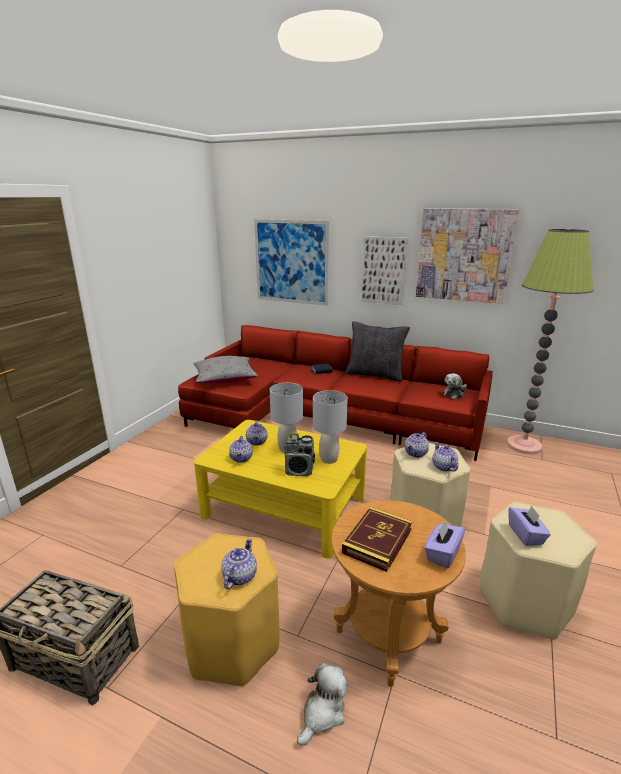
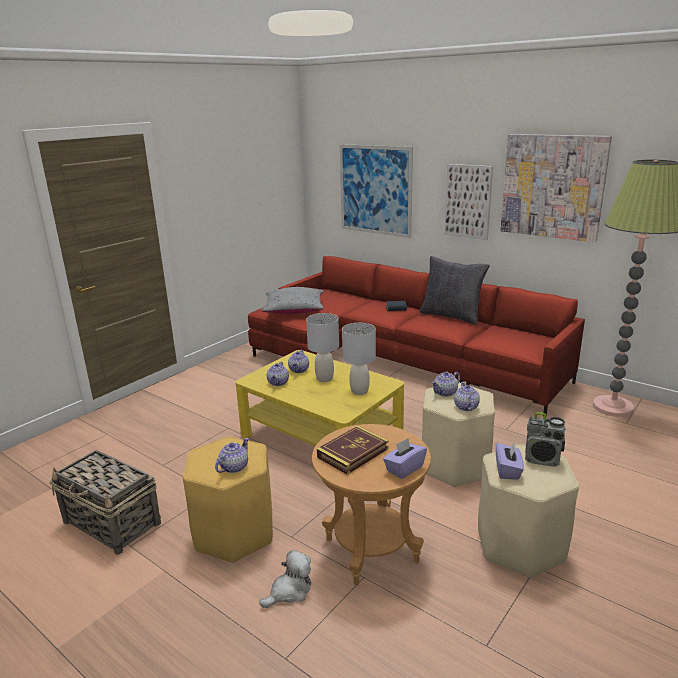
camera: 15 degrees right, 0 degrees up
radio [284,433,315,476] -> radio moved to [525,412,566,467]
plush toy [444,373,467,399] -> none

